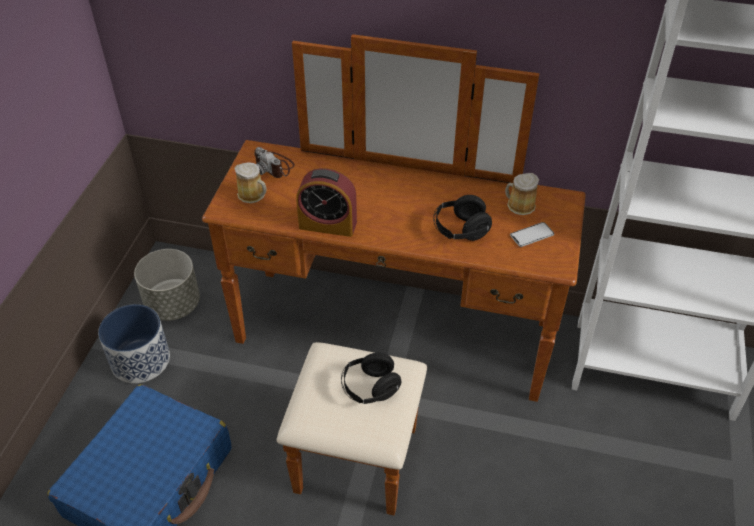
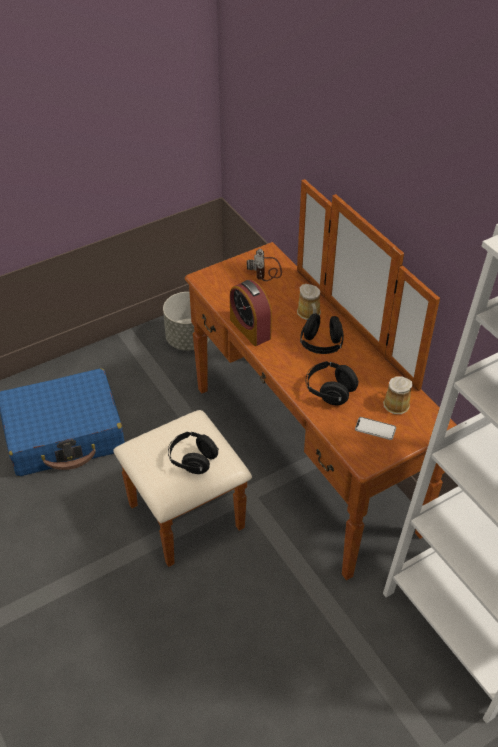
camera: 45 degrees right, 0 degrees up
planter [98,304,170,383] -> none
mug [234,162,267,203] -> mug moved to [297,284,321,320]
none -> black headphones [300,314,344,354]

